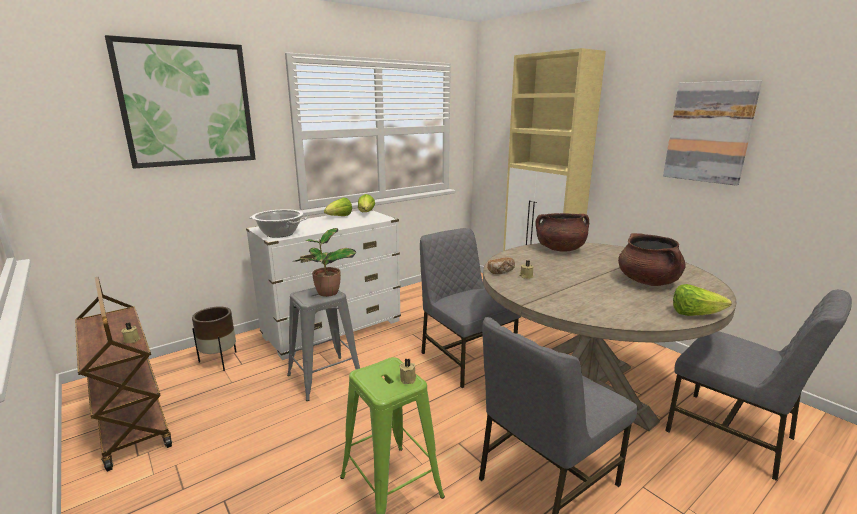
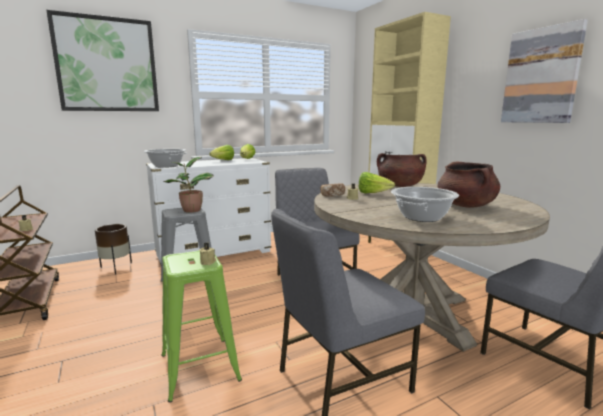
camera: 10 degrees right, 5 degrees down
lettuce [673,284,732,316] -> lettuce moved to [359,172,395,193]
none -> cooking pot [391,187,459,222]

